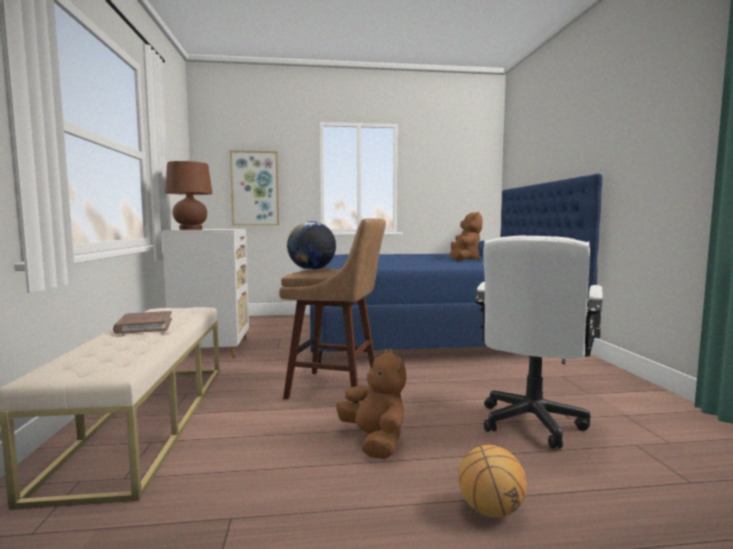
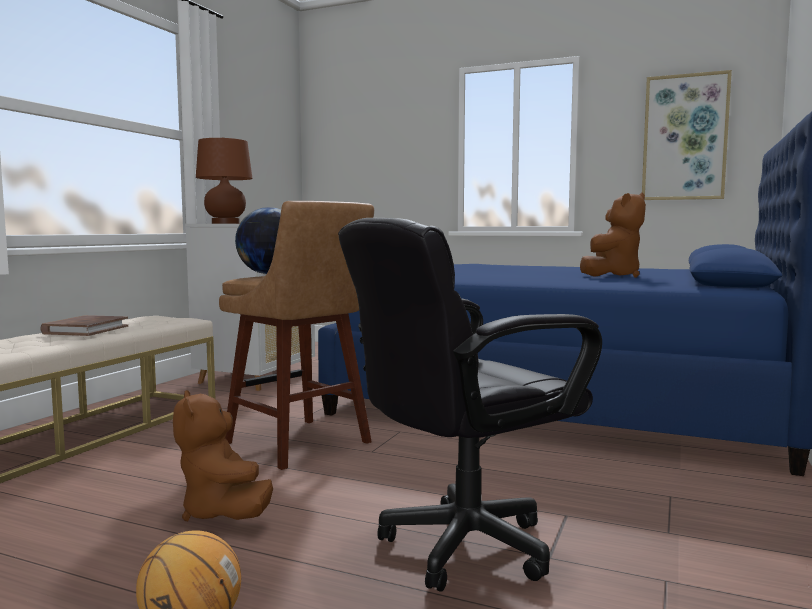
camera: 30 degrees right, 0 degrees up
picture [230,150,279,226] -> picture moved to [642,70,732,200]
brown plush toy [336,348,406,459] -> brown plush toy turned 150 degrees clockwise [173,390,273,521]
white office chair [474,236,603,449] -> black office chair [338,218,602,592]

